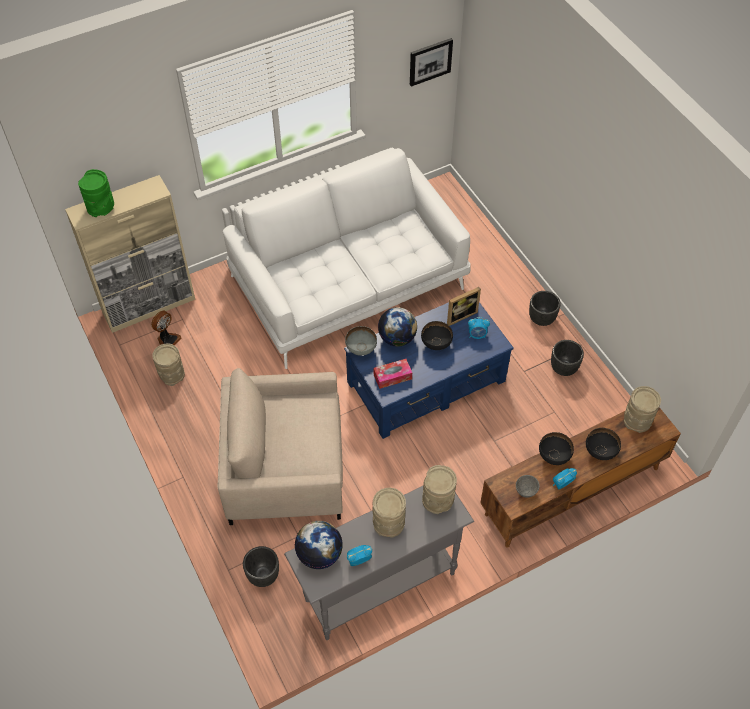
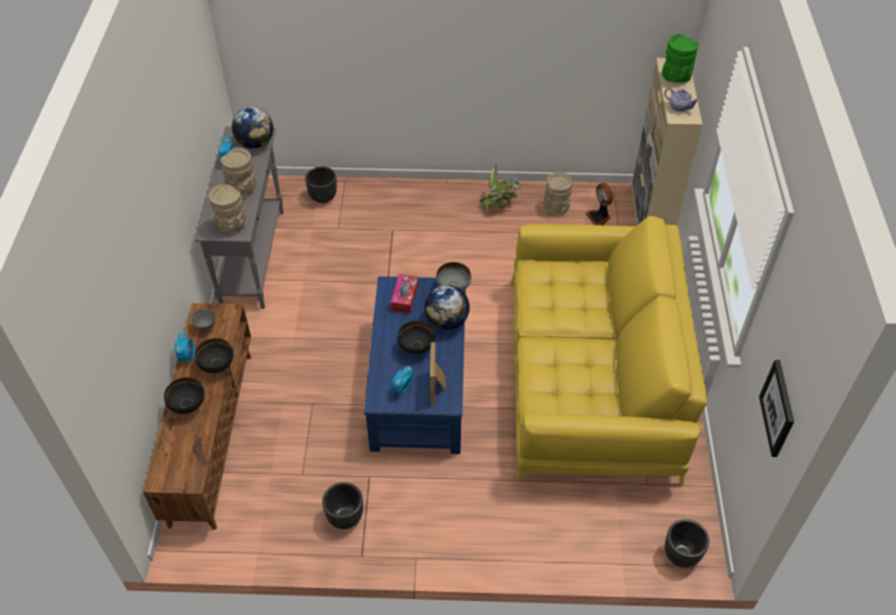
camera: 120 degrees right, 5 degrees down
beige armchair [218,368,343,525] -> none
white sofa [223,148,470,369] -> yellow sofa [510,216,707,486]
black planter [529,291,561,326] -> black planter moved to [665,519,709,568]
beige vase [624,386,661,433] -> none
none -> potted plant [480,165,521,213]
none -> teapot [664,88,699,112]

